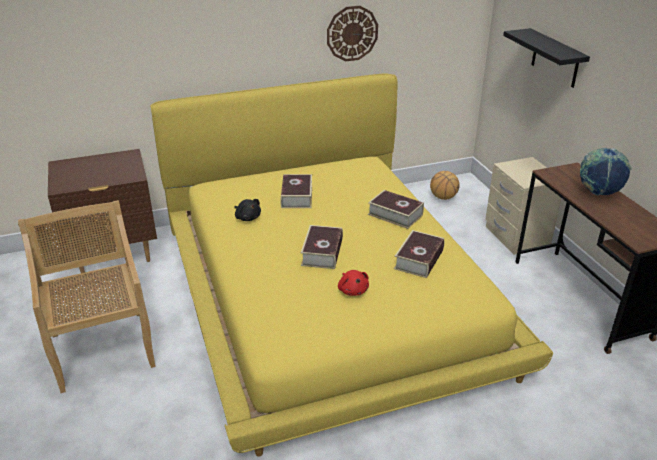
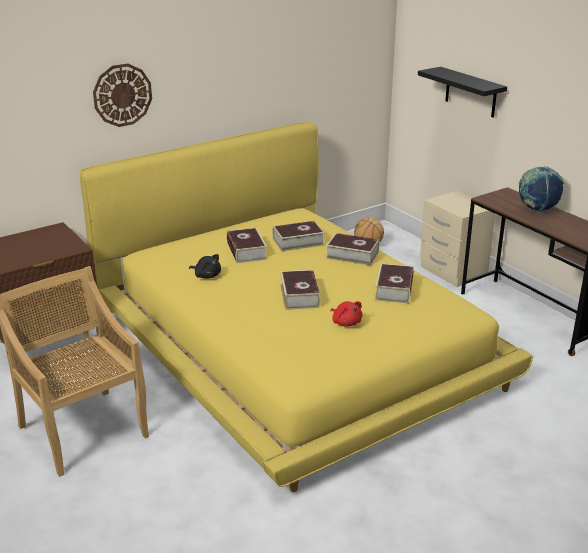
camera: 15 degrees left, 5 degrees down
wall clock [327,6,378,61] -> wall clock moved to [93,63,152,127]
none -> book [273,221,325,251]

